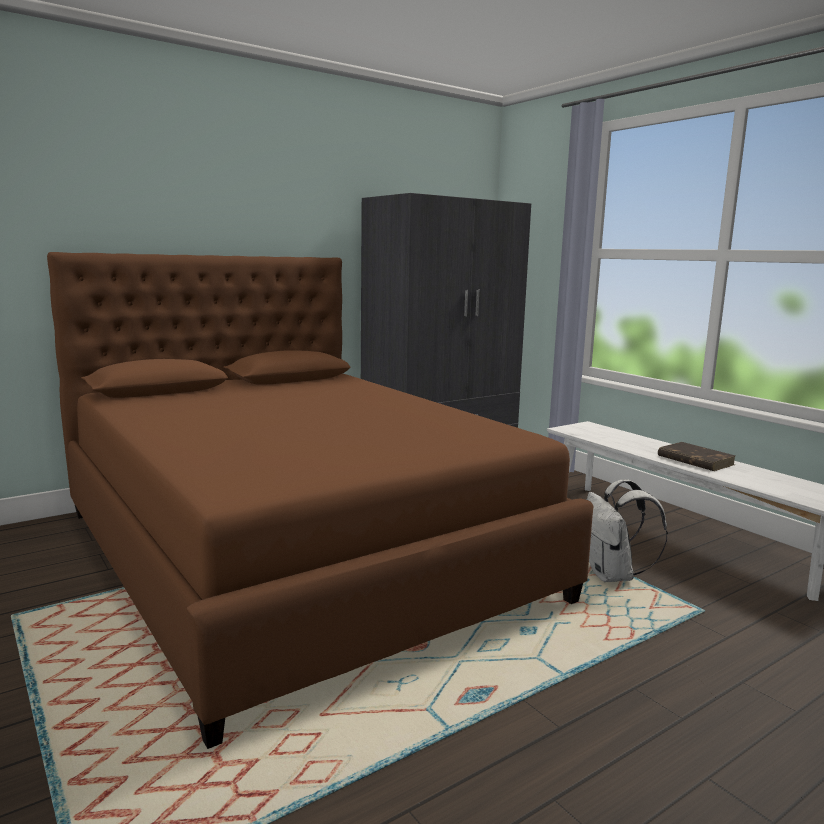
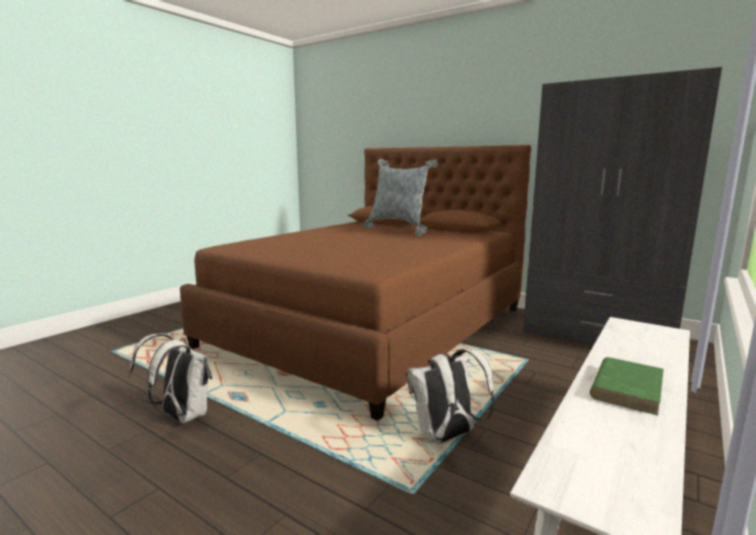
camera: 70 degrees right, 0 degrees up
brown book [658,442,735,471] -> green book [590,357,664,416]
none -> white backpack [129,333,212,423]
none -> pillow [362,158,438,237]

